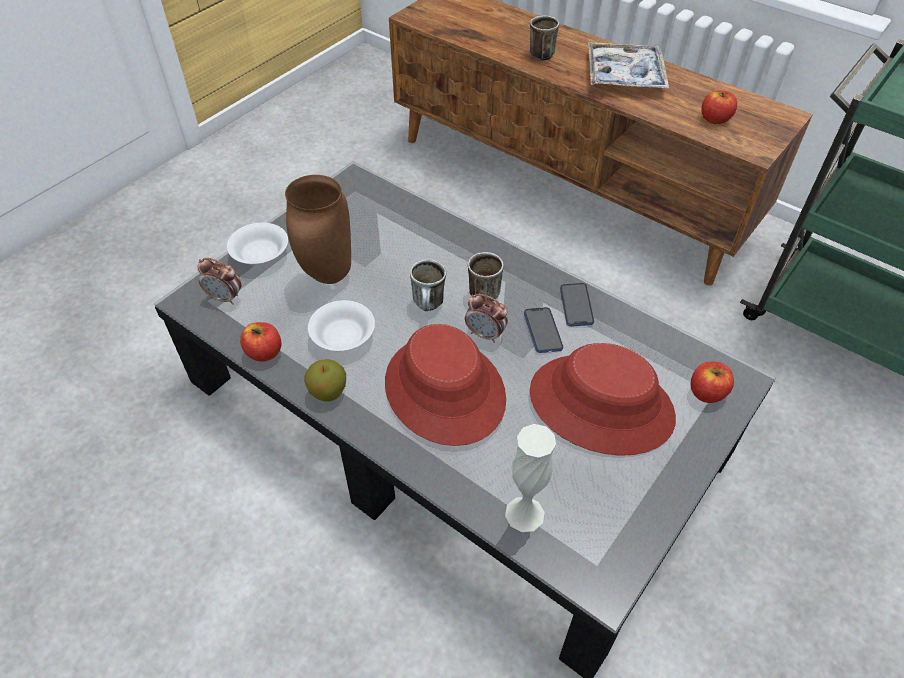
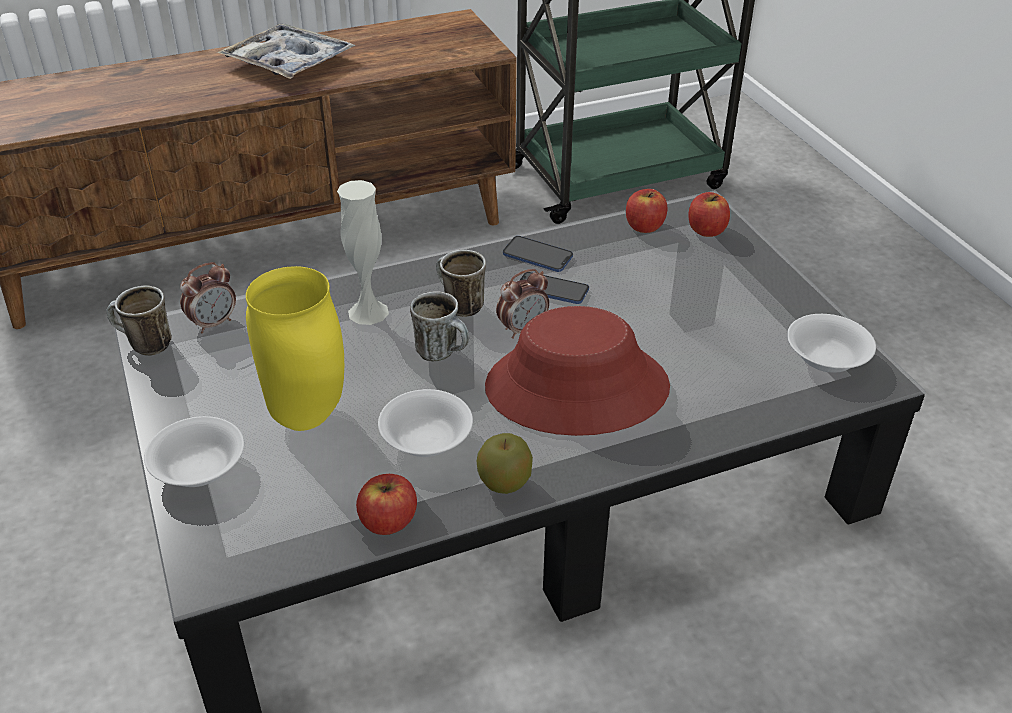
camera: 60 degrees left, 10 degrees down
alarm clock [197,258,242,305] -> alarm clock moved to [180,262,236,333]
brown vase [285,175,351,284] -> yellow vase [246,266,344,431]
white vase [505,424,556,532] -> white vase moved to [337,180,389,325]
mug [530,15,559,61] -> mug moved to [106,286,172,356]
red hat [530,343,676,456] -> none
apple [701,90,737,124] -> apple moved to [626,189,667,233]
none -> white bowl [787,314,876,373]

